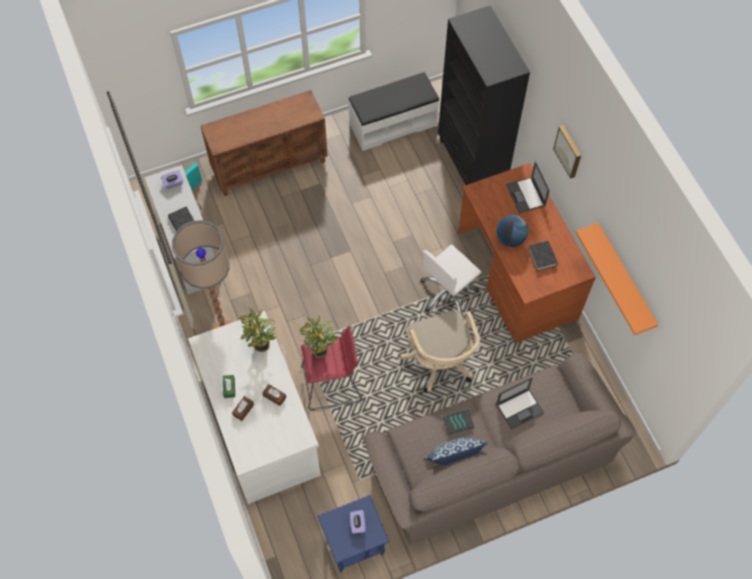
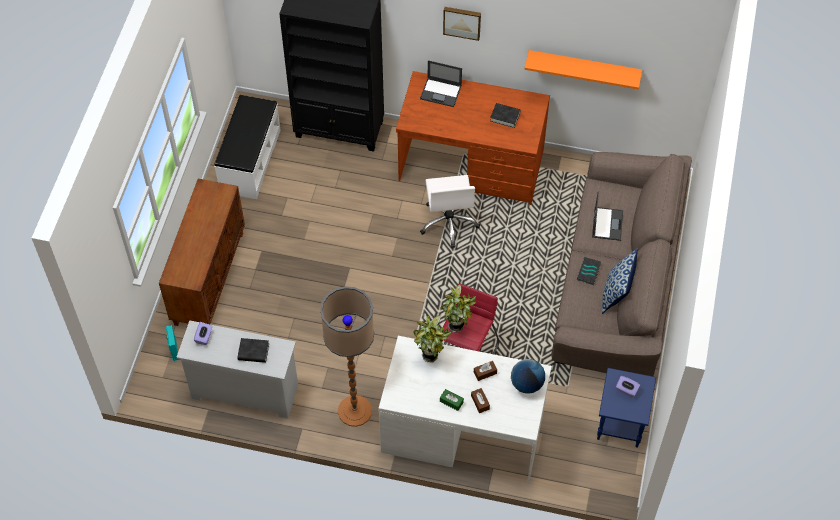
camera: 55 degrees left, 5 degrees down
beige office chair [399,310,480,393] -> none
globe [496,215,528,247] -> globe moved to [511,359,545,394]

